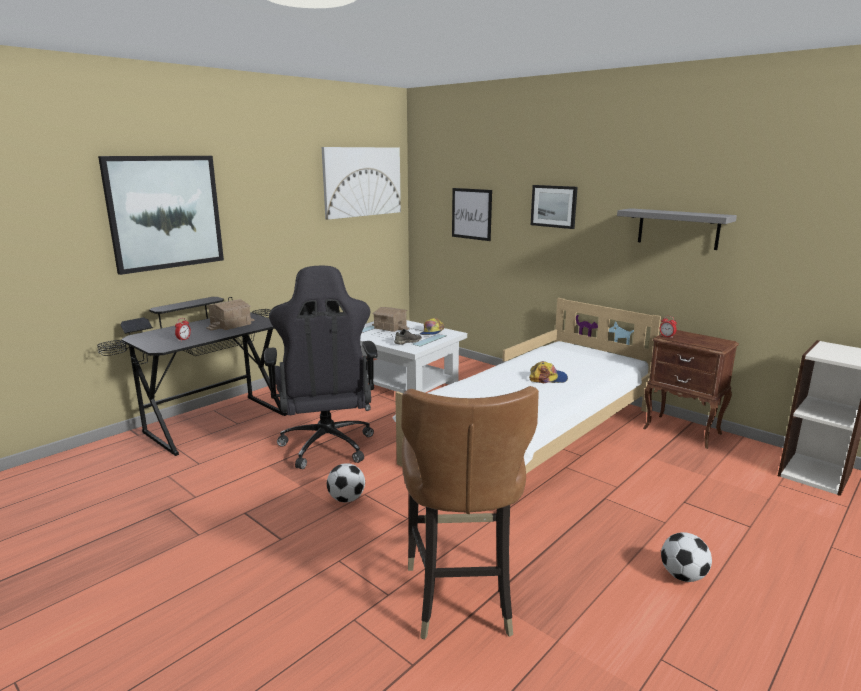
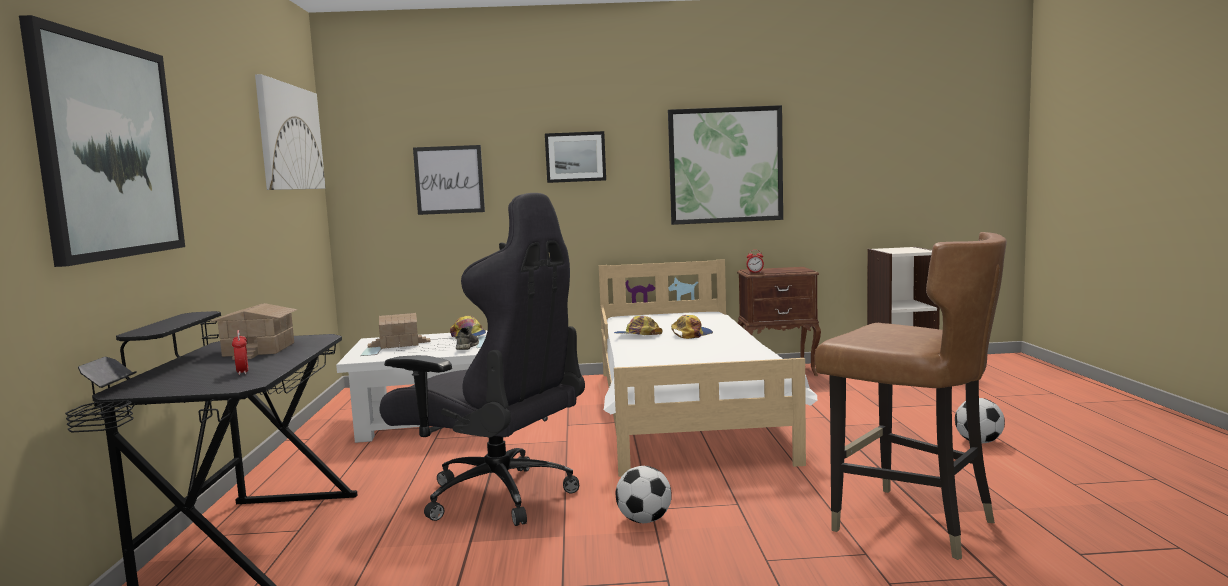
camera: 45 degrees left, 10 degrees down
grey shelf [617,208,737,250] -> picture [668,105,783,225]
none -> cap [614,316,662,335]

